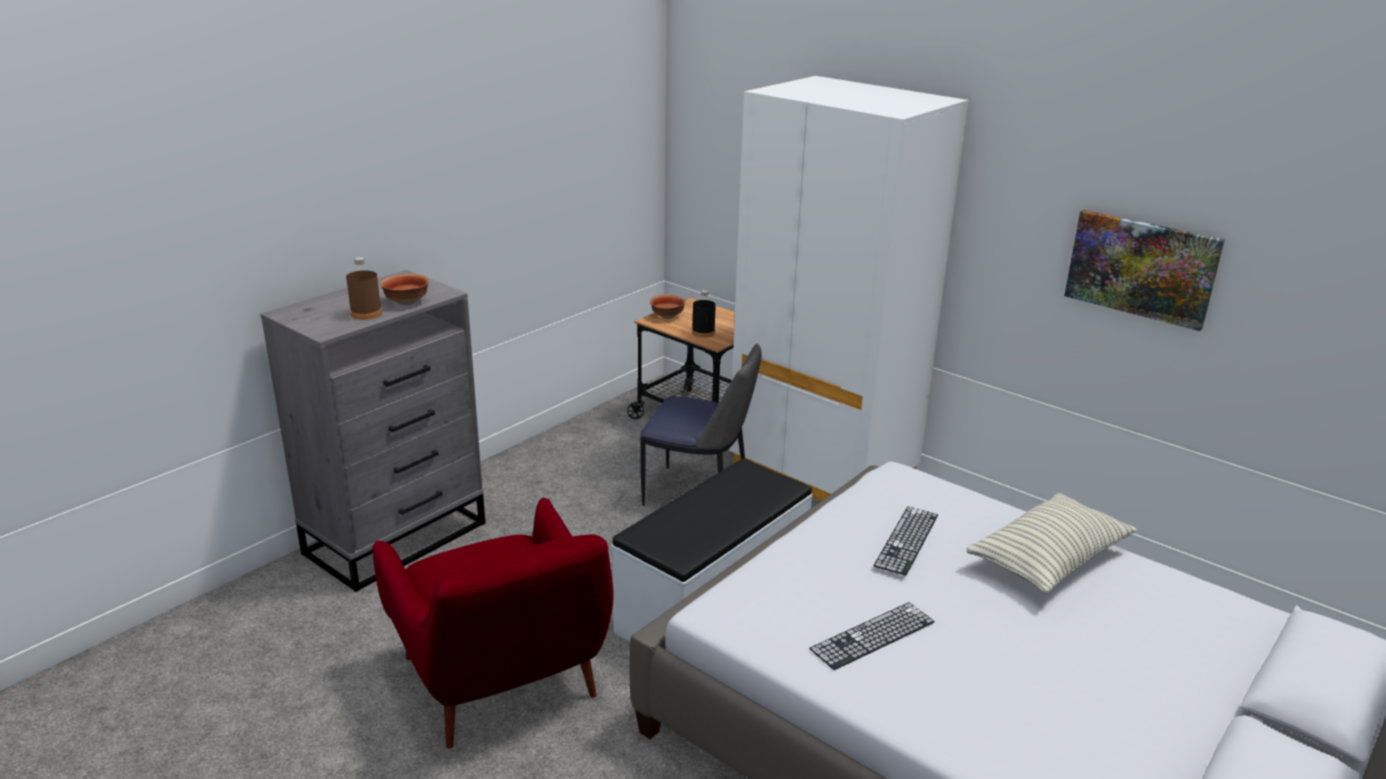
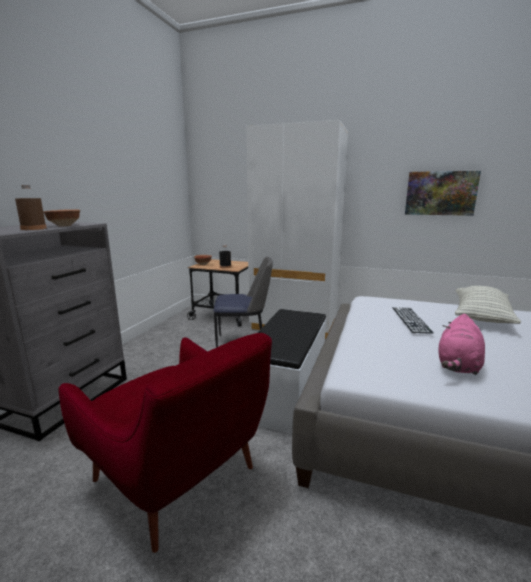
camera: 20 degrees left, 10 degrees down
keyboard [809,602,935,670] -> pink plush toy [438,314,485,375]

